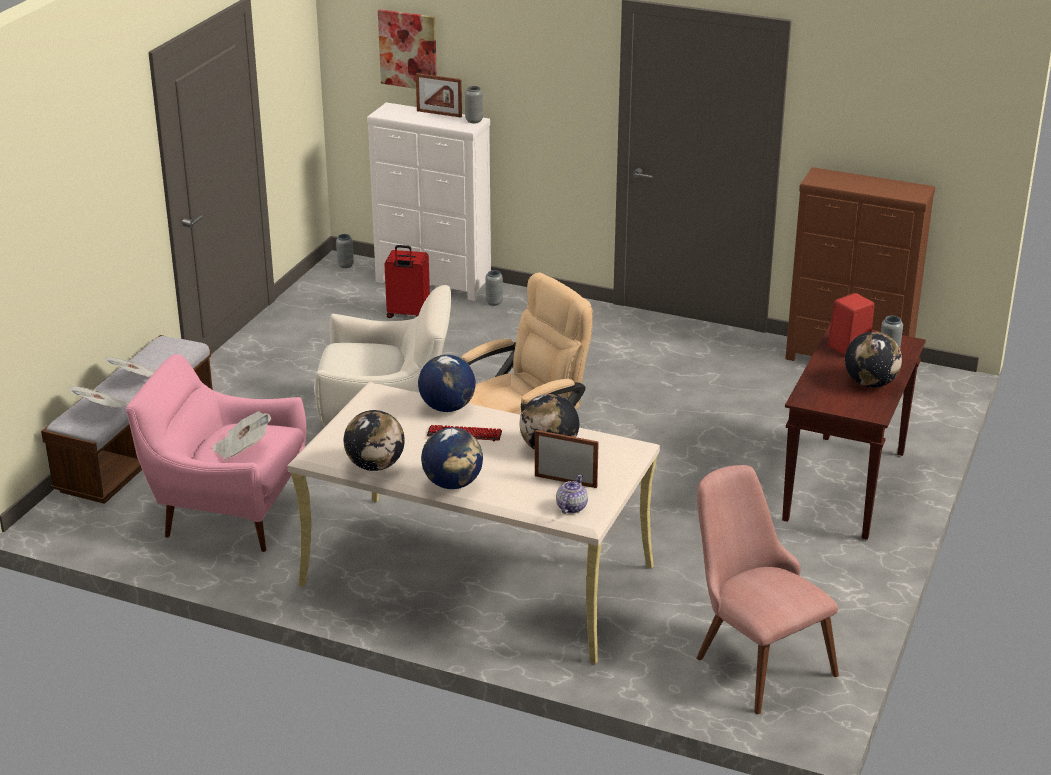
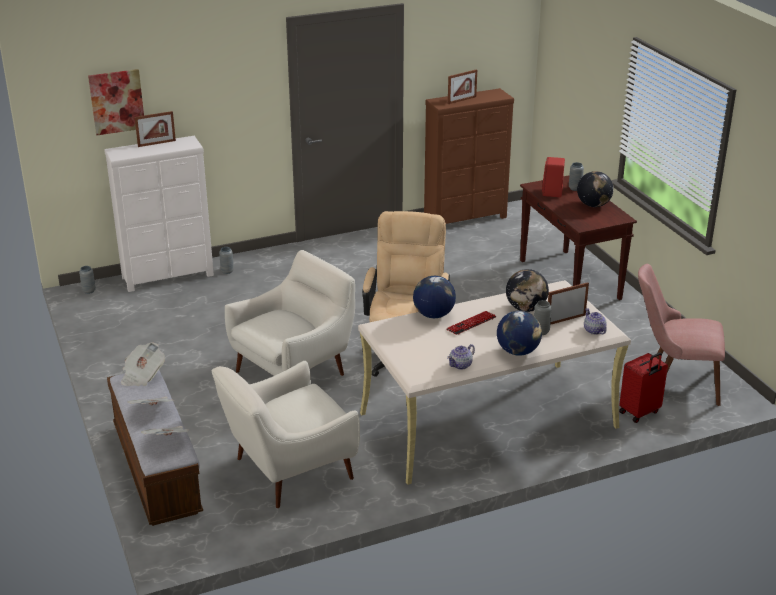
camera: 45 degrees left, 0 degrees up
pink armchair [126,354,306,552] -> white armchair [212,361,360,508]
newspaper [212,411,271,460] -> newspaper moved to [121,342,165,386]
globe [344,410,405,471] -> teapot [447,344,475,370]
red suitcase [384,245,430,318] -> red suitcase moved to [619,352,668,423]
grey vase [465,86,483,124] -> grey vase moved to [534,300,552,335]
none -> picture frame [448,69,477,104]

